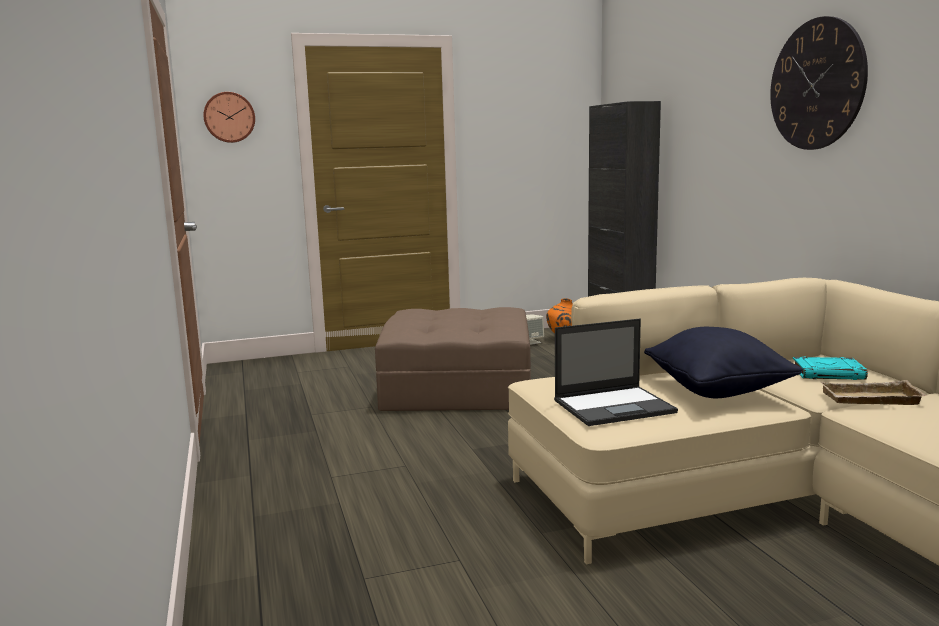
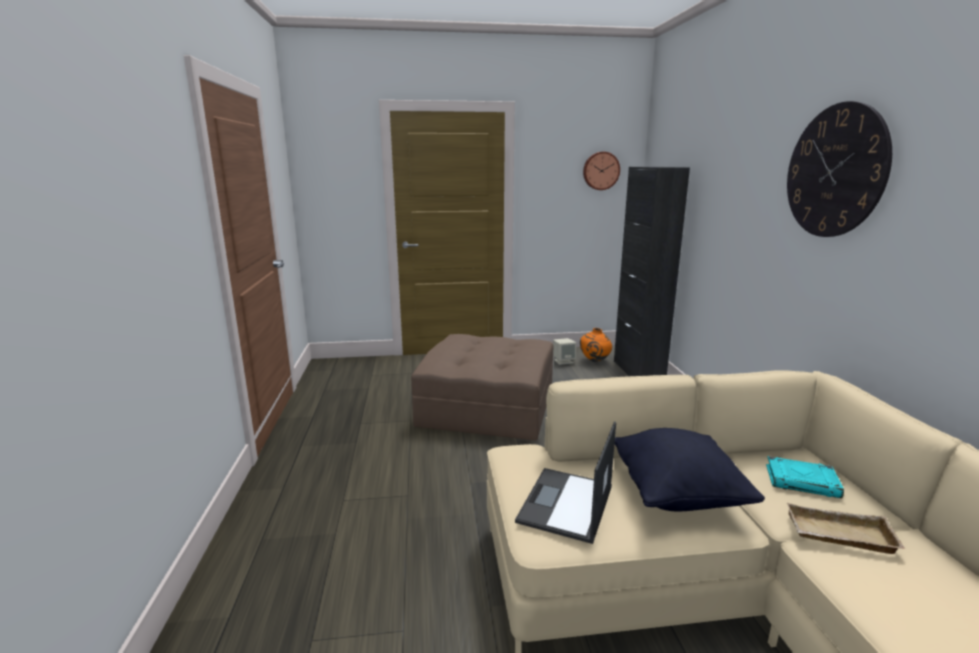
camera: 10 degrees right, 5 degrees up
wall clock [203,92,255,143] -> wall clock moved to [583,152,620,190]
laptop [554,319,678,426] -> laptop turned 120 degrees clockwise [515,421,616,544]

